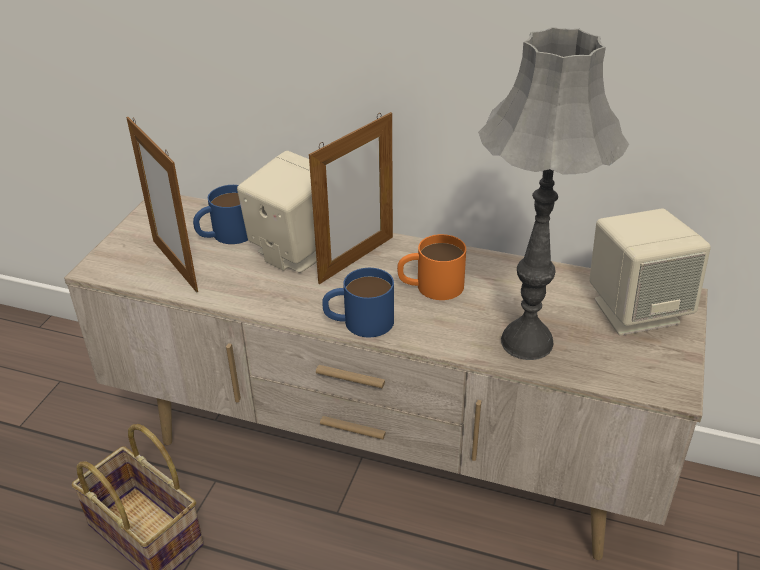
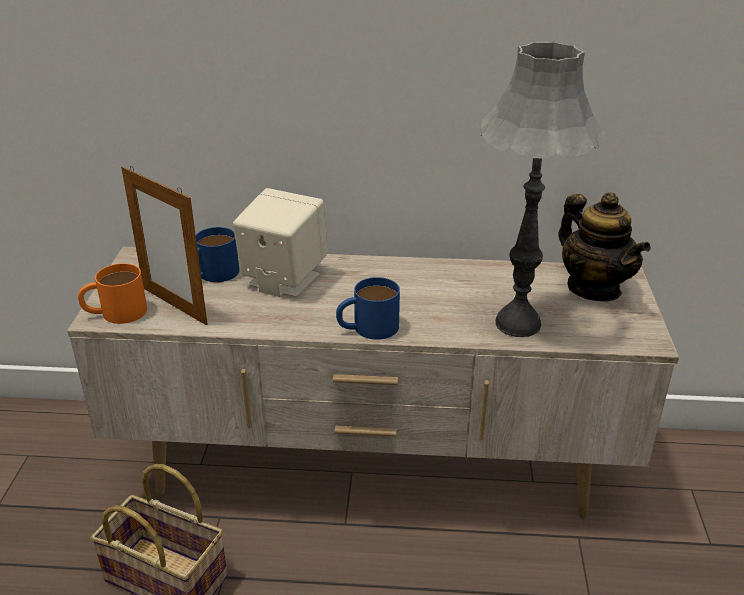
camera: 15 degrees left, 5 degrees down
picture frame [309,112,393,284] -> none
orange mug [397,234,466,300] -> orange mug moved to [78,263,147,324]
beige speaker [589,208,711,336] -> teapot [558,192,651,301]

